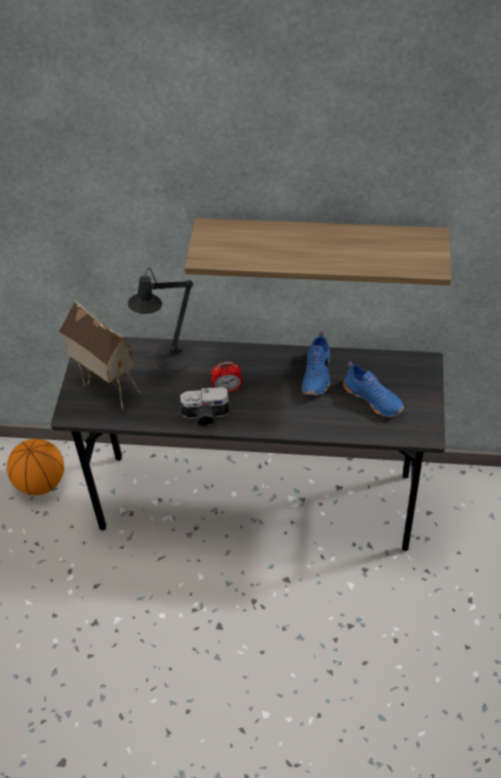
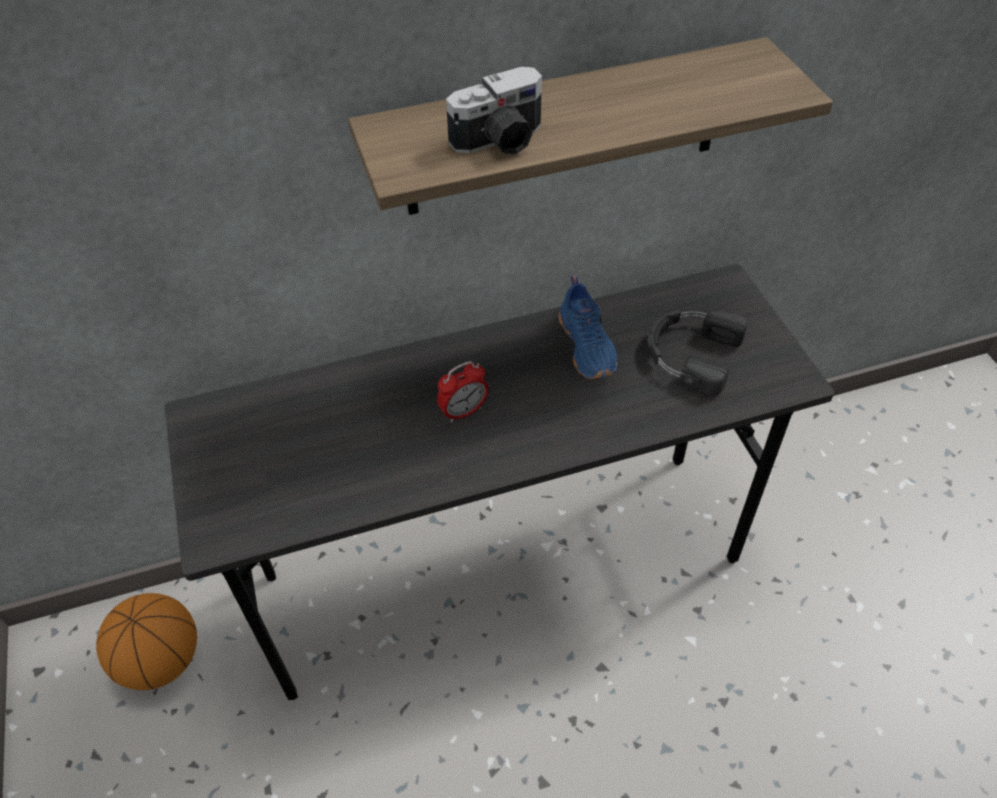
camera: 25 degrees left, 0 degrees up
toy house [59,300,141,409] -> none
black table lamp [128,268,195,372] -> none
camera [180,387,229,427] -> camera moved to [446,67,542,155]
blue shoe [343,361,404,417] -> black headphones [647,310,747,396]

